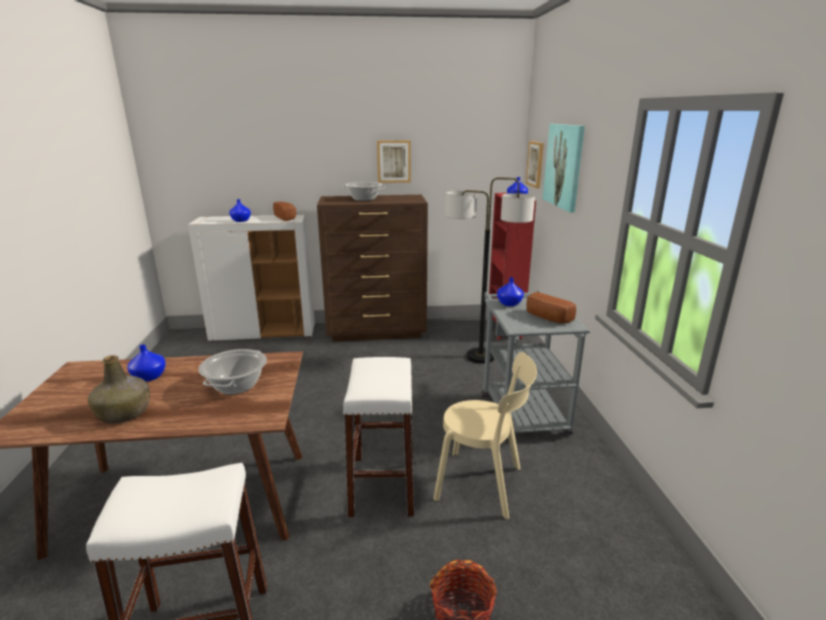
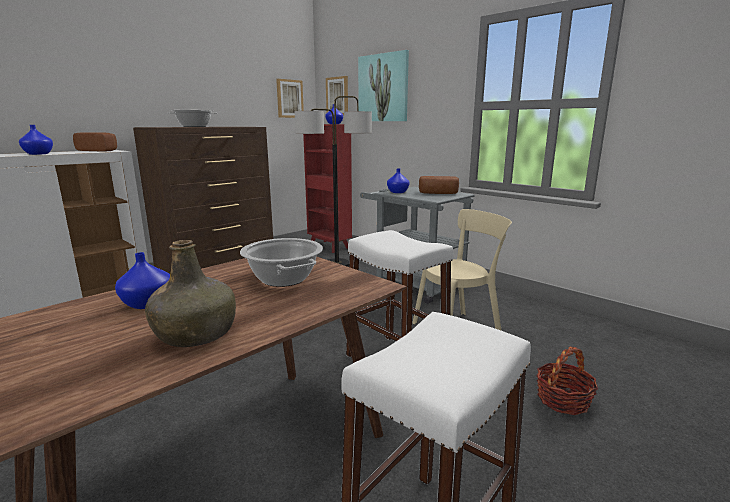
camera: 40 degrees left, 5 degrees down
picture [377,140,411,183] -> picture moved to [276,79,304,118]

